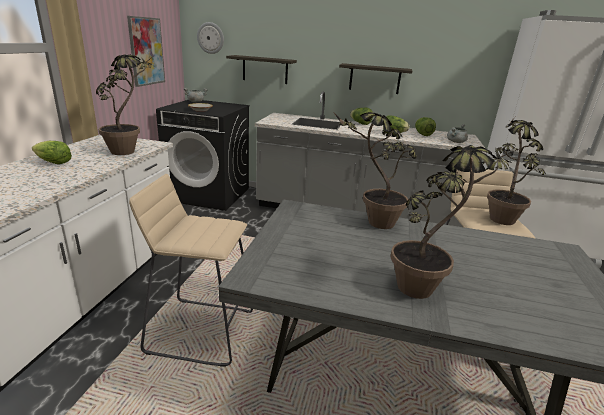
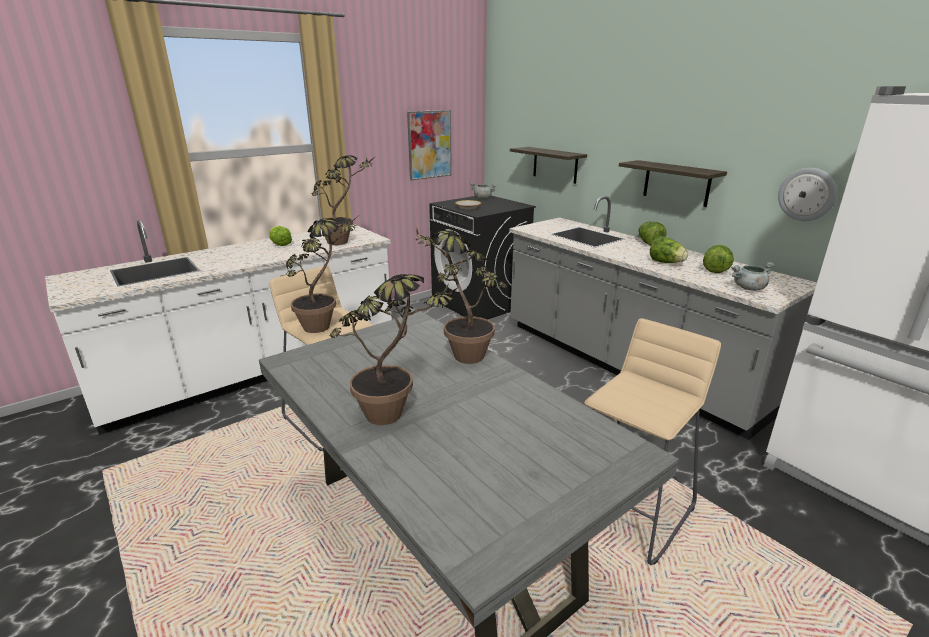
camera: 40 degrees right, 0 degrees up
wall clock [197,22,224,54] -> wall clock moved to [778,168,837,221]
potted plant [487,117,546,225] -> potted plant moved to [286,217,357,333]

